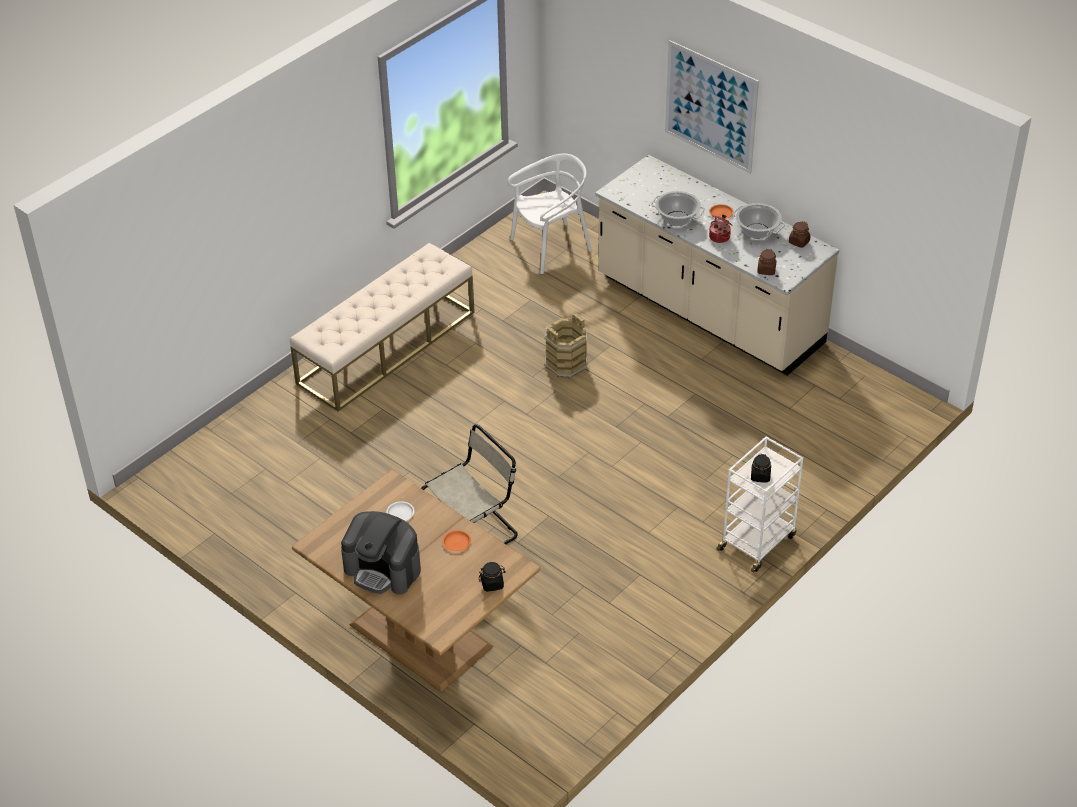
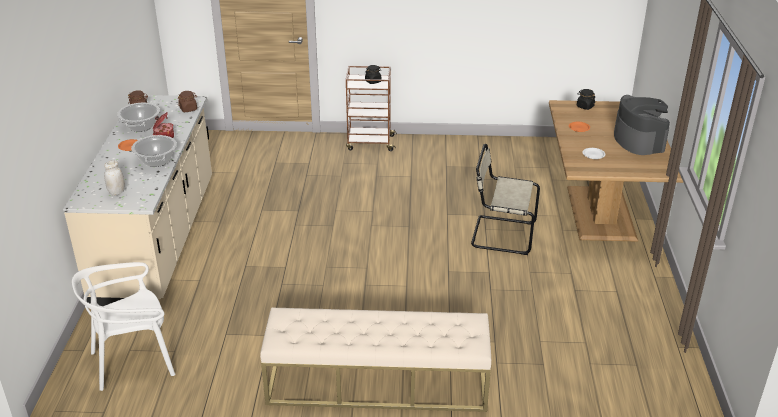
camera: 130 degrees left, 10 degrees down
white chair [507,154,592,274] -> white chair turned 45 degrees counterclockwise [72,262,175,391]
brown bucket [544,313,587,378] -> none
picture [665,40,759,174] -> none
white cart [716,437,803,573] -> brown cart [346,66,397,151]
none -> white jar [104,160,125,196]

